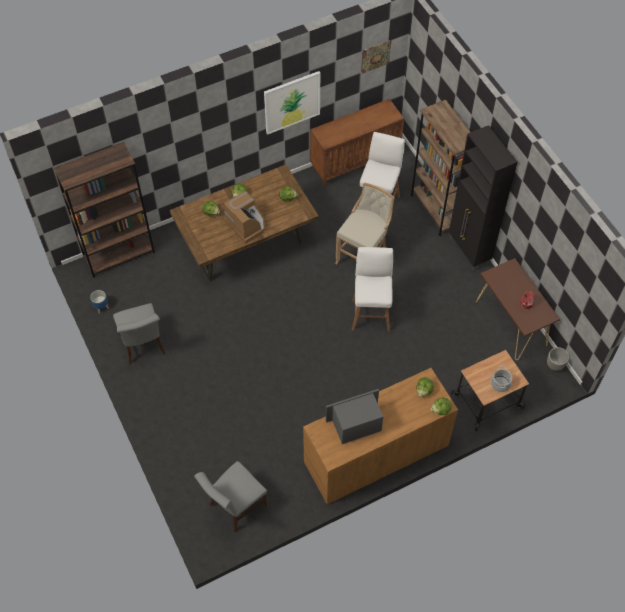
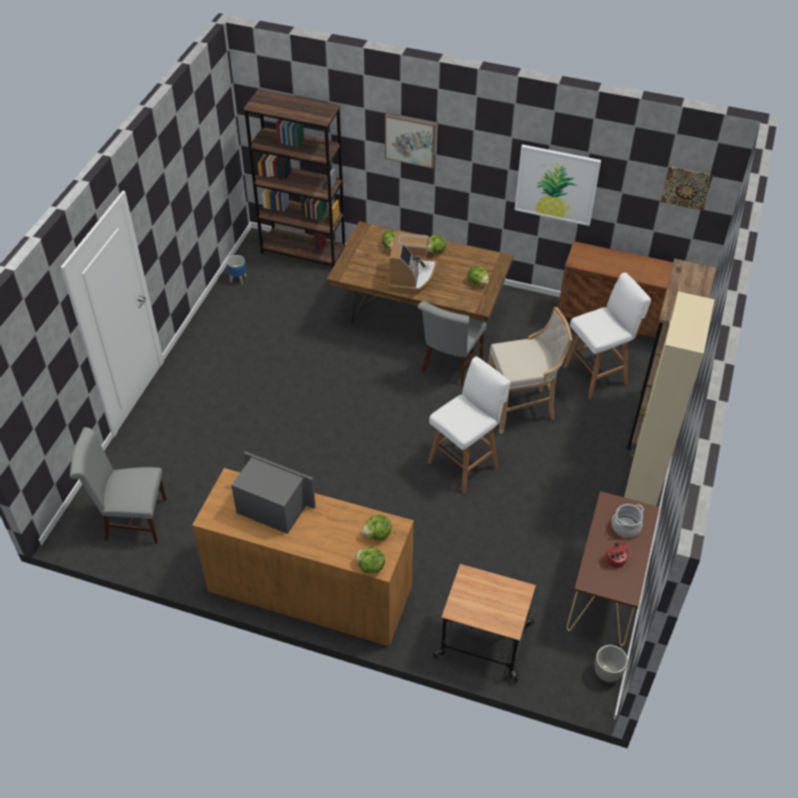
camera: 45 degrees right, 10 degrees down
grey chair [113,303,165,365] -> grey chair moved to [418,301,487,386]
black cabinet [449,125,517,271] -> beige cabinet [624,291,715,506]
cooking pot [491,366,512,392] -> cooking pot moved to [612,504,644,537]
none -> picture [385,114,436,169]

